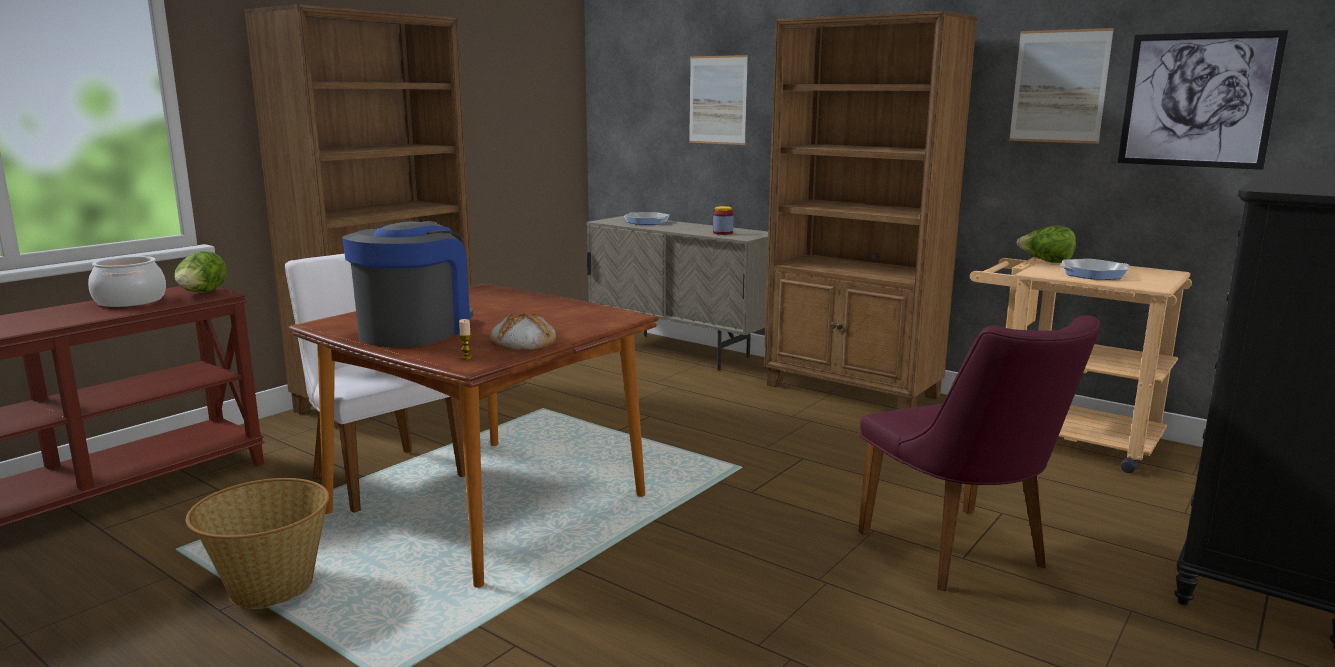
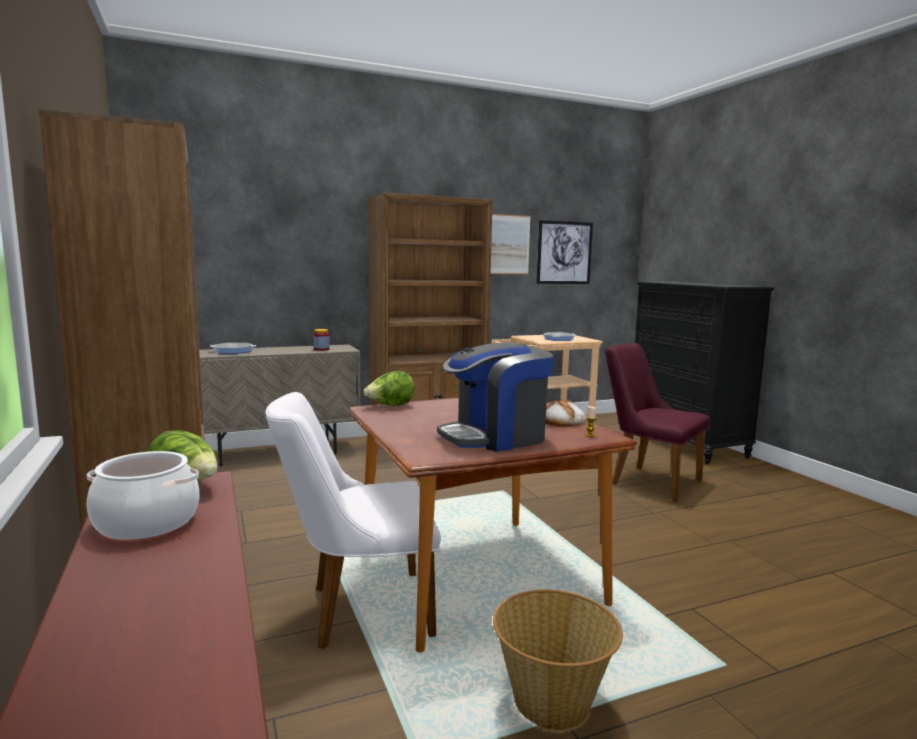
camera: 60 degrees left, 5 degrees down
coffee machine [342,221,473,347] -> coffee machine turned 75 degrees counterclockwise [437,342,554,452]
picture [689,55,748,145] -> none
purple chair [859,315,1100,591] -> purple chair turned 150 degrees counterclockwise [605,343,710,502]
lettuce [1017,226,1076,263] -> lettuce moved to [363,371,415,406]

